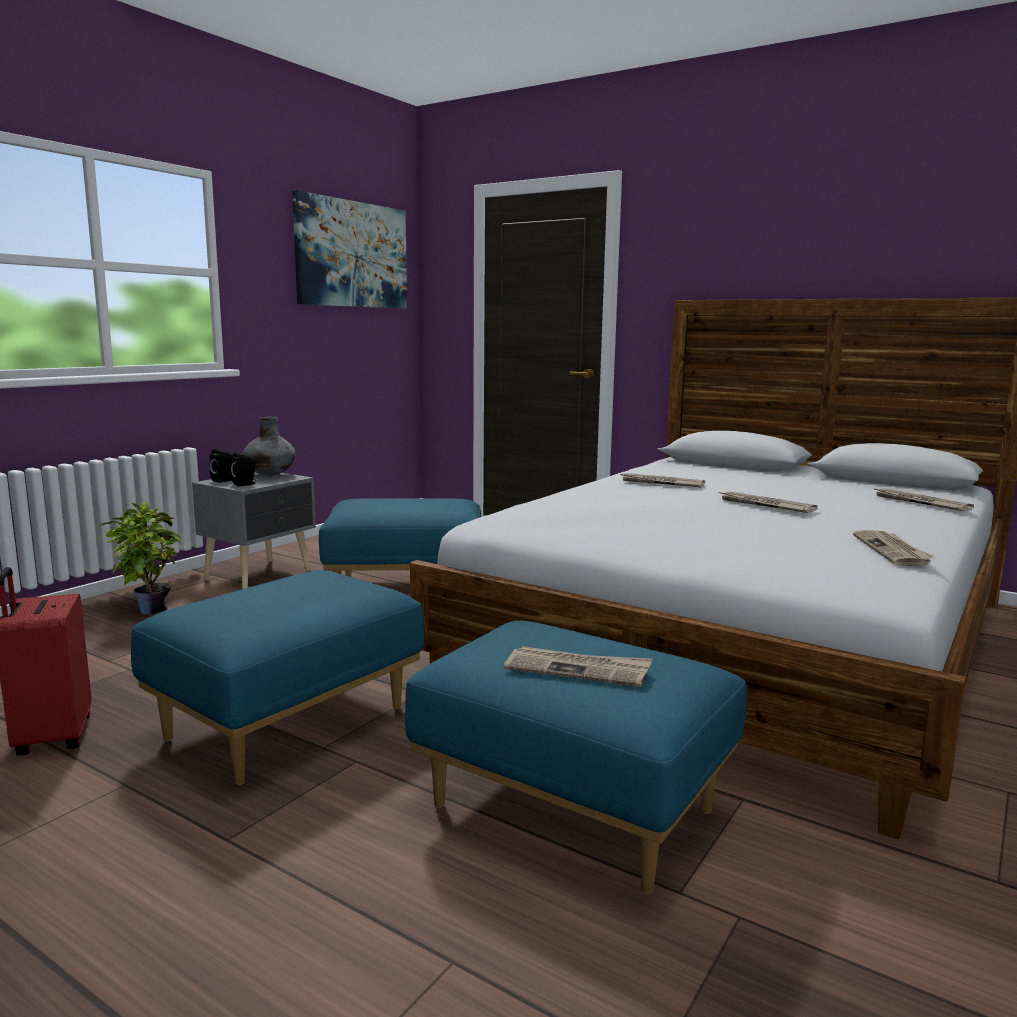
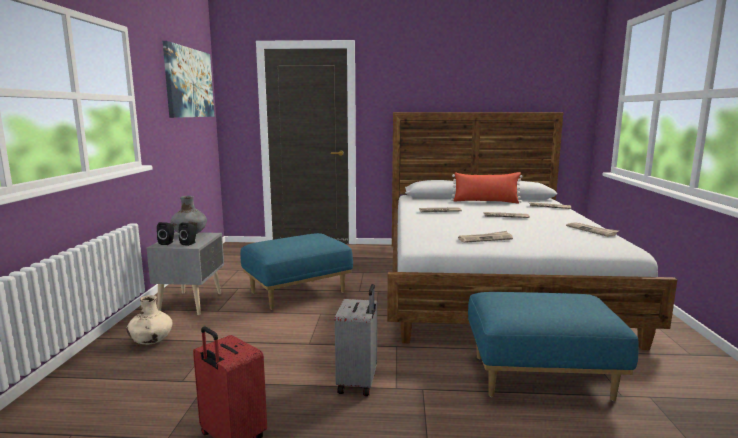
camera: 30 degrees left, 0 degrees up
potted plant [100,501,181,614] -> beige vase [126,295,173,345]
blue ottoman [131,570,424,785] -> grey suitcase [335,284,377,396]
newspaper [504,646,652,687] -> newspaper moved to [458,231,513,243]
none -> red pillow [451,172,523,204]

